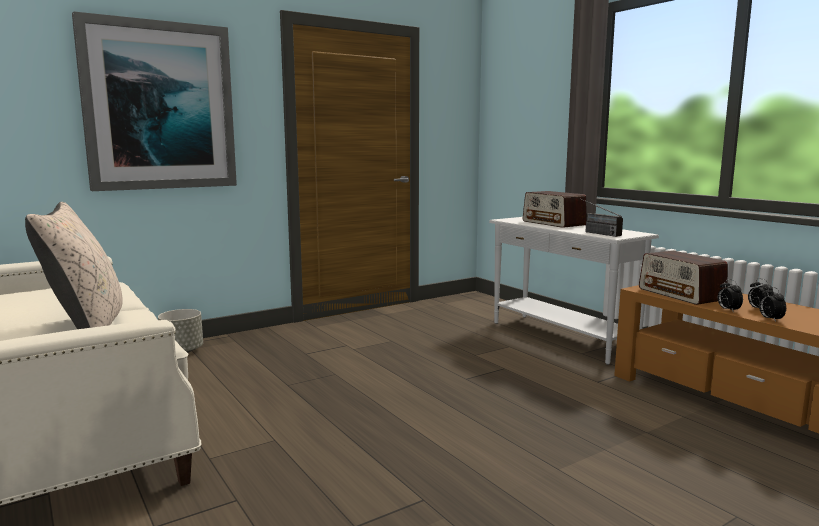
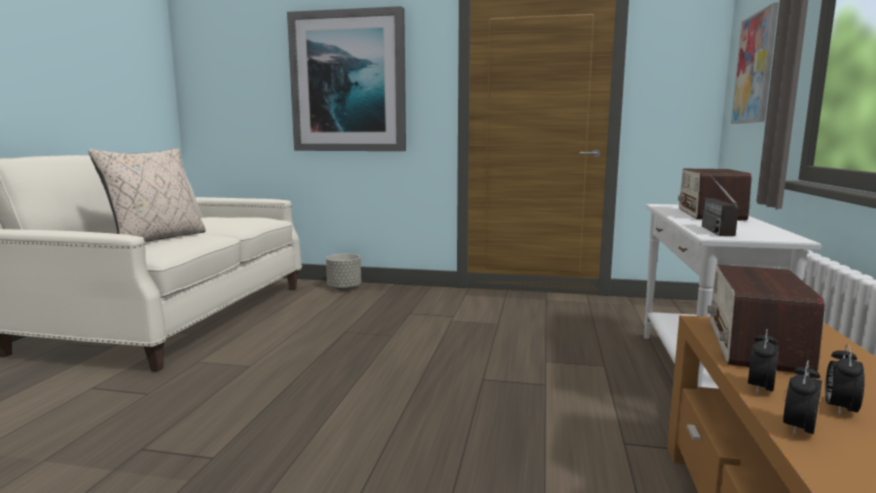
camera: 45 degrees right, 0 degrees up
none -> picture [731,3,778,124]

